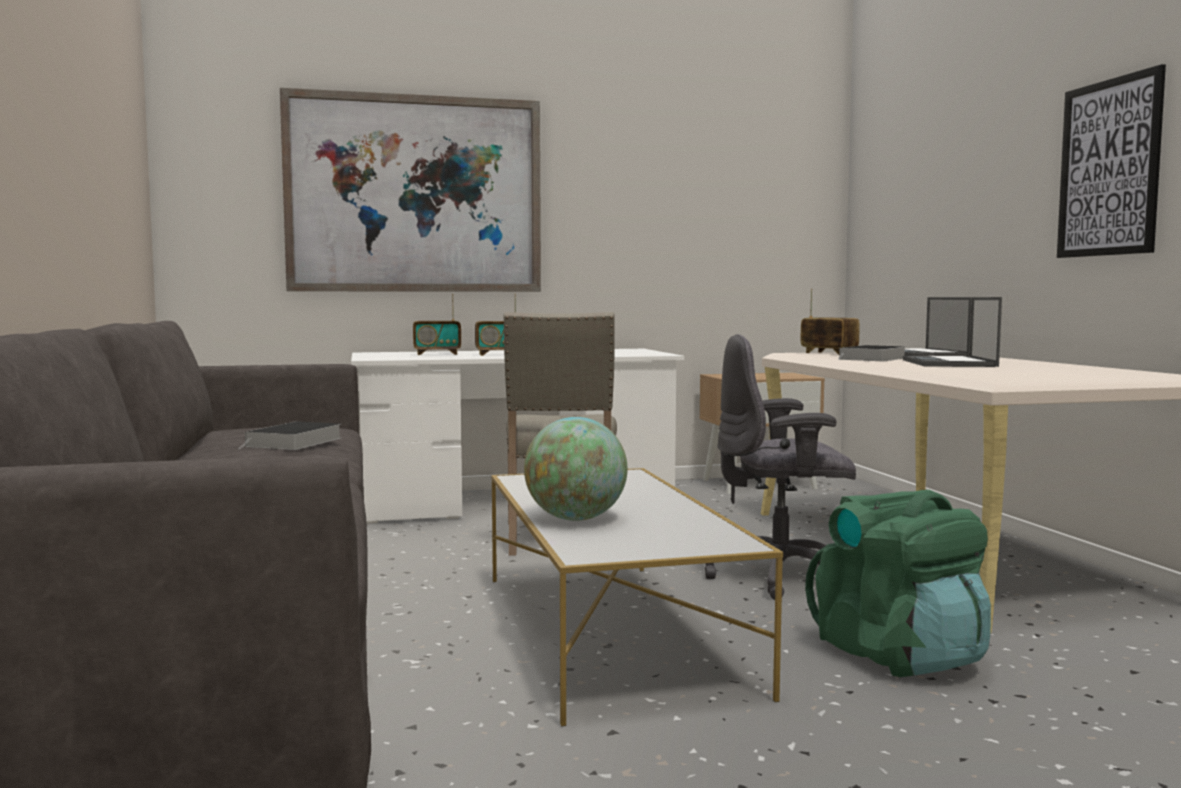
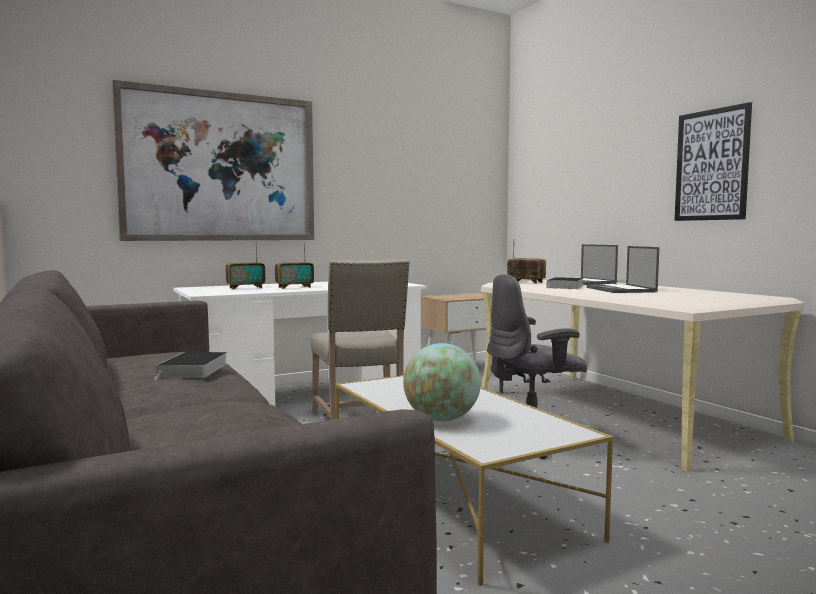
camera: 15 degrees left, 0 degrees up
green backpack [805,490,991,677] -> none

